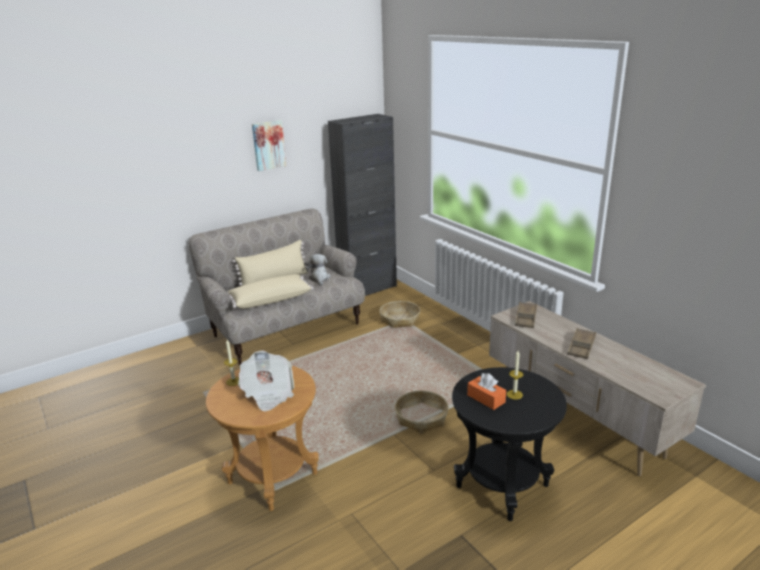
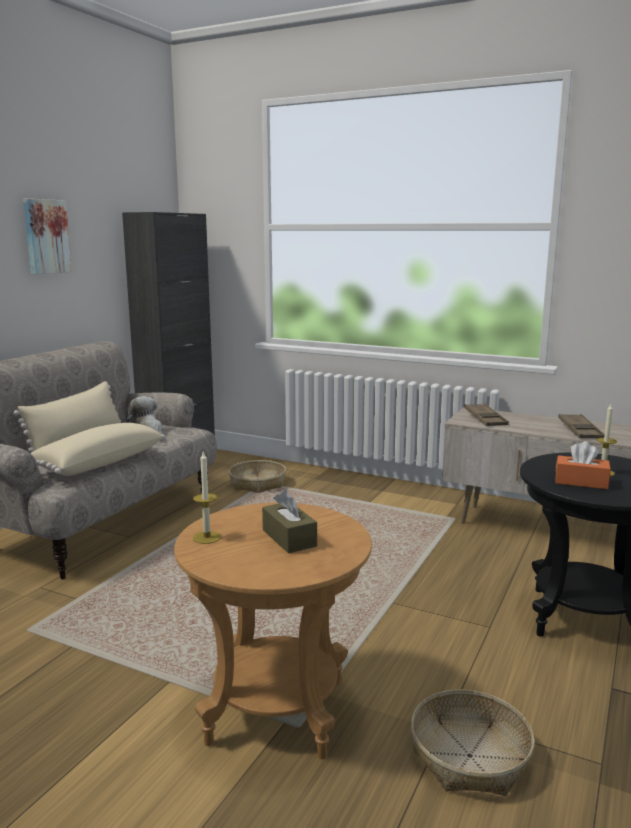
camera: 30 degrees left, 10 degrees down
newspaper [238,351,294,412] -> brown tissue box [262,490,317,553]
basket [395,391,449,434] -> basket moved to [411,690,535,796]

